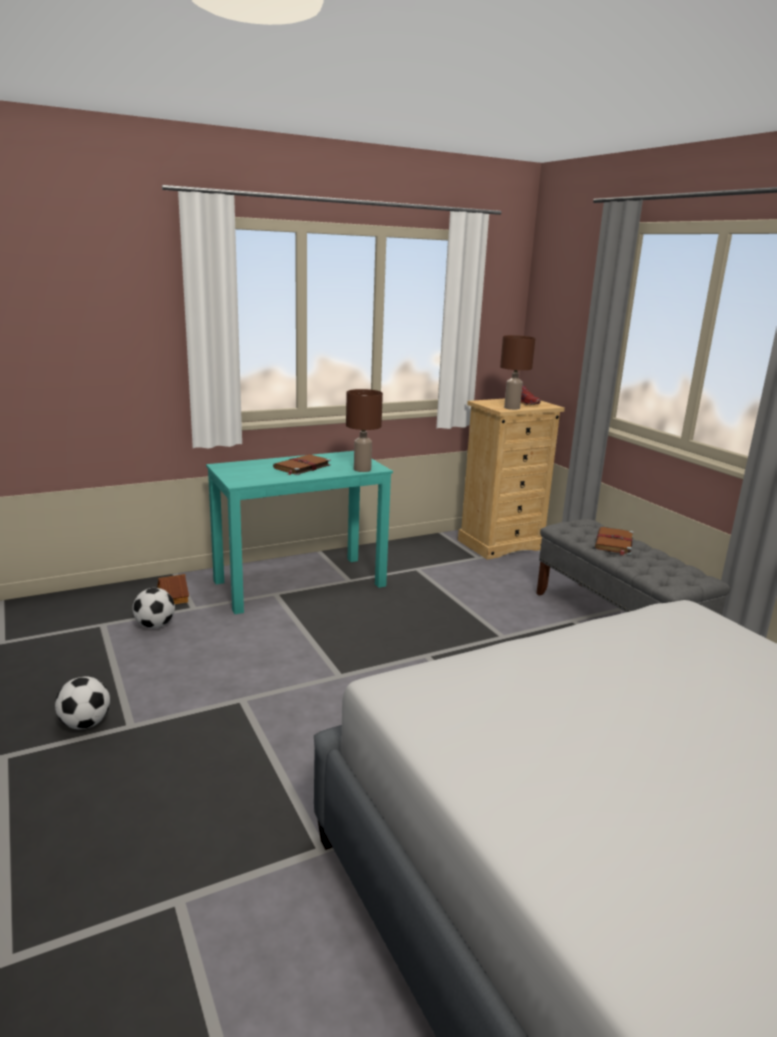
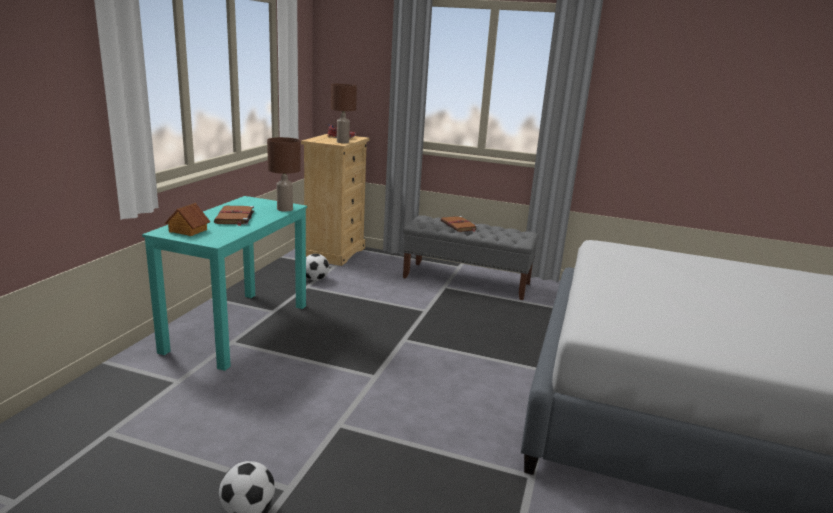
camera: 45 degrees left, 0 degrees up
football [133,588,175,628] -> football moved to [306,254,329,281]
toy house [157,574,189,604] -> toy house moved to [165,203,211,236]

